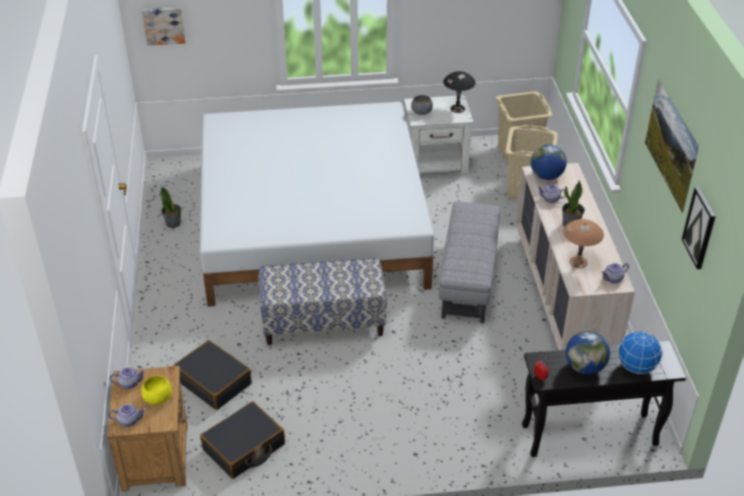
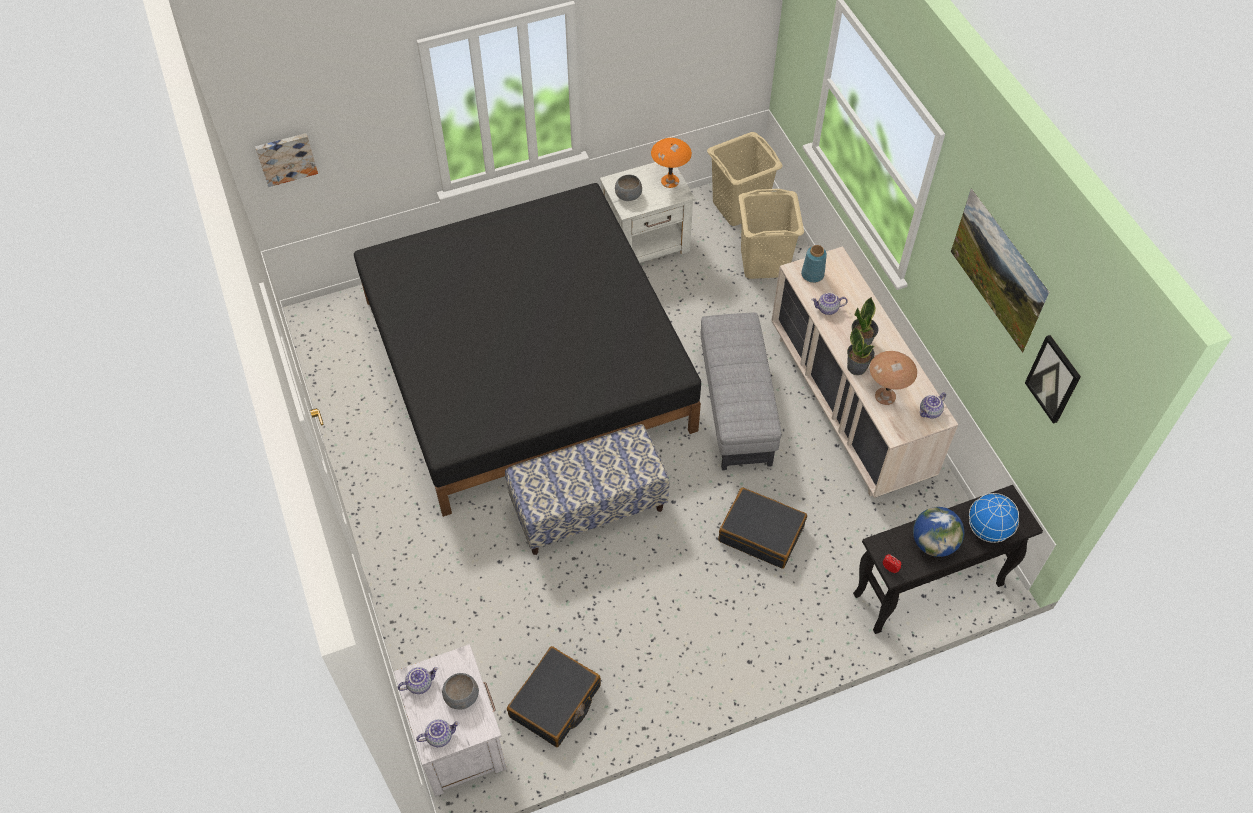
camera: 15 degrees left, 15 degrees up
brown nightstand [107,366,187,491] -> white nightstand [394,644,507,797]
yellow bowl [141,376,172,405] -> grey bowl [442,673,479,710]
potted plant [160,187,181,228] -> potted plant moved to [847,328,875,375]
black suitcase [173,340,252,410] -> black suitcase moved to [718,487,807,569]
white bed [200,102,434,307] -> black bed [354,183,701,517]
black table lamp [443,71,476,113] -> orange table lamp [651,138,692,188]
globe [531,145,567,180] -> blue vase [801,245,827,283]

